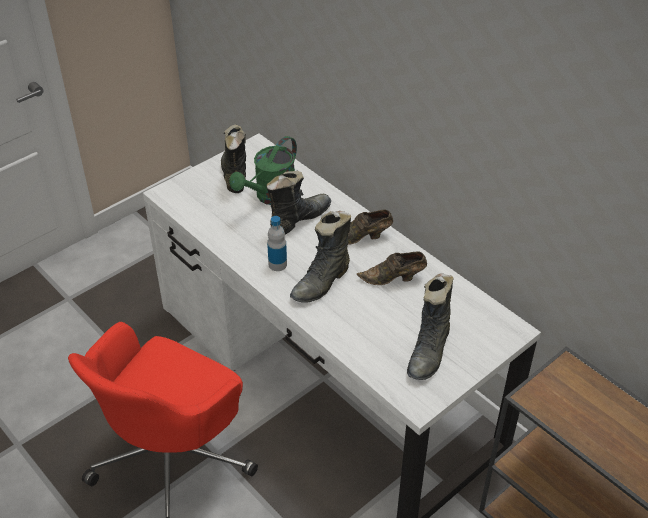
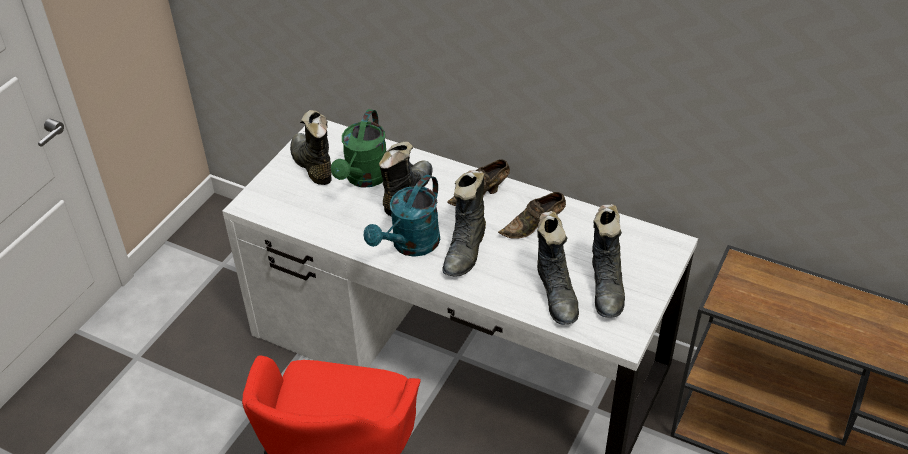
camera: 20 degrees left, 0 degrees up
bottle [267,216,287,271] -> turquoise watering can [364,175,440,257]
none -> black boot [537,211,579,325]

